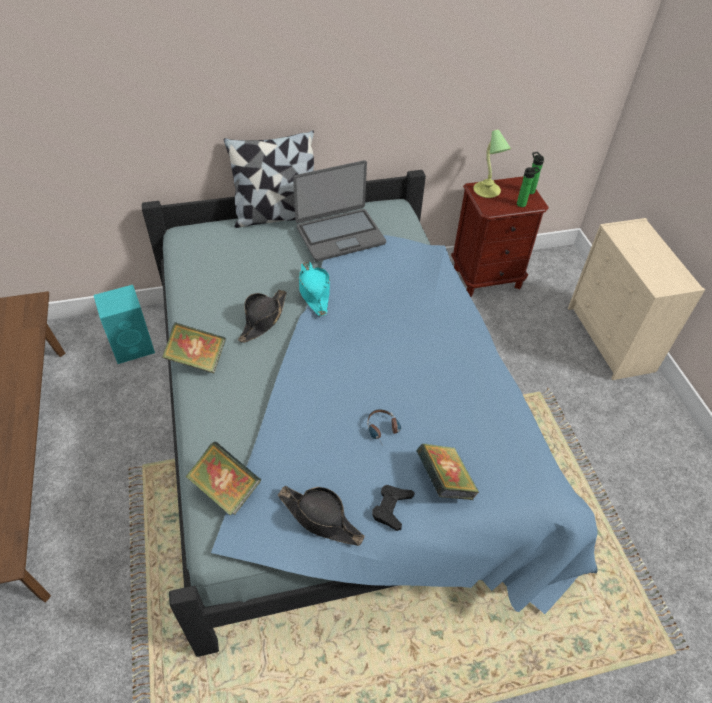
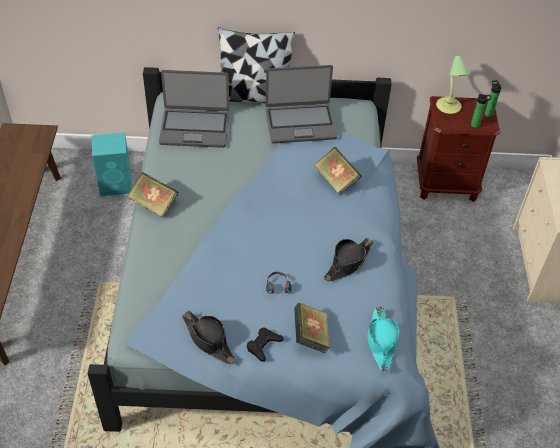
camera: 15 degrees right, 0 degrees up
book [186,442,261,516] -> book moved to [314,147,362,195]
black hat [238,290,287,343] -> black hat moved to [323,238,374,282]
turquoise hat [299,262,330,316] -> turquoise hat moved to [368,306,400,372]
none -> laptop [159,70,229,148]

